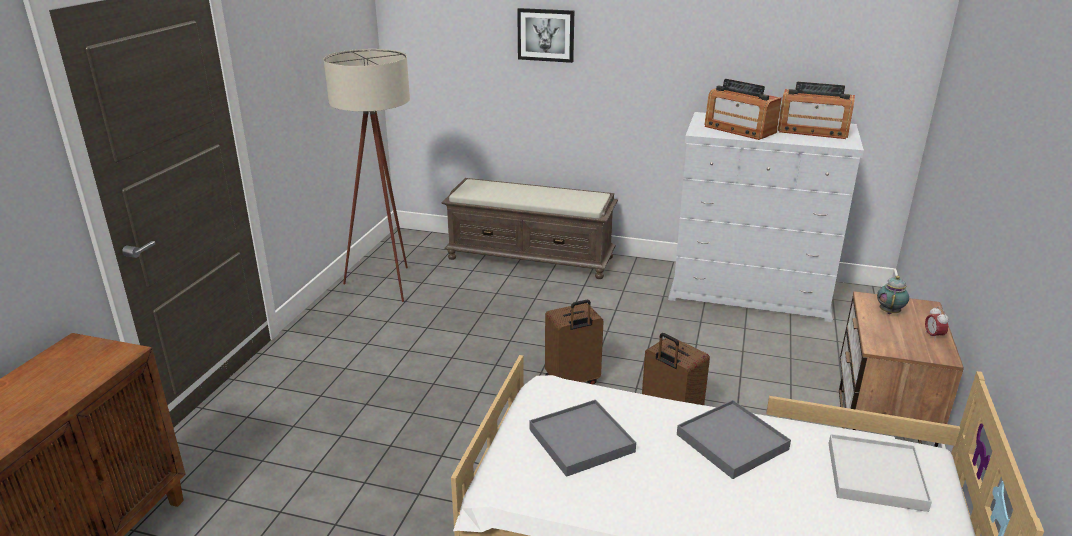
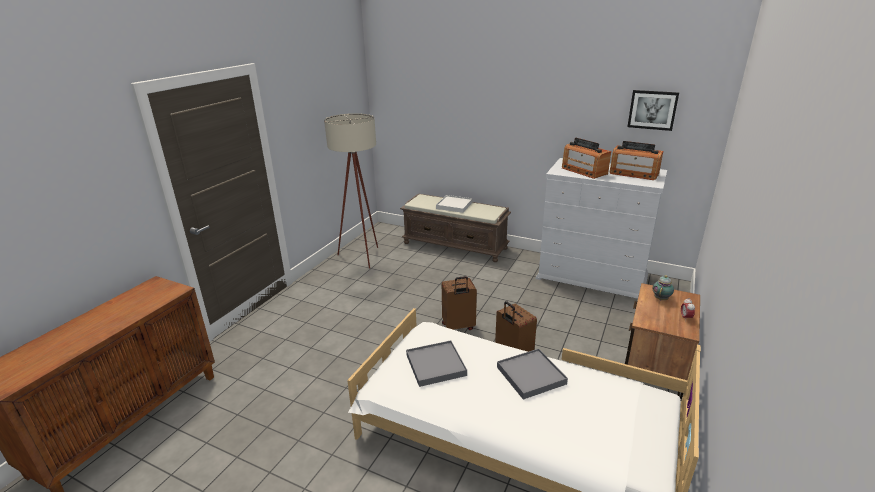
camera: 10 degrees right, 0 degrees up
picture [517,8,574,63] -> picture moved to [627,90,679,131]
white tray [828,434,932,512] -> white tray moved to [436,195,473,213]

